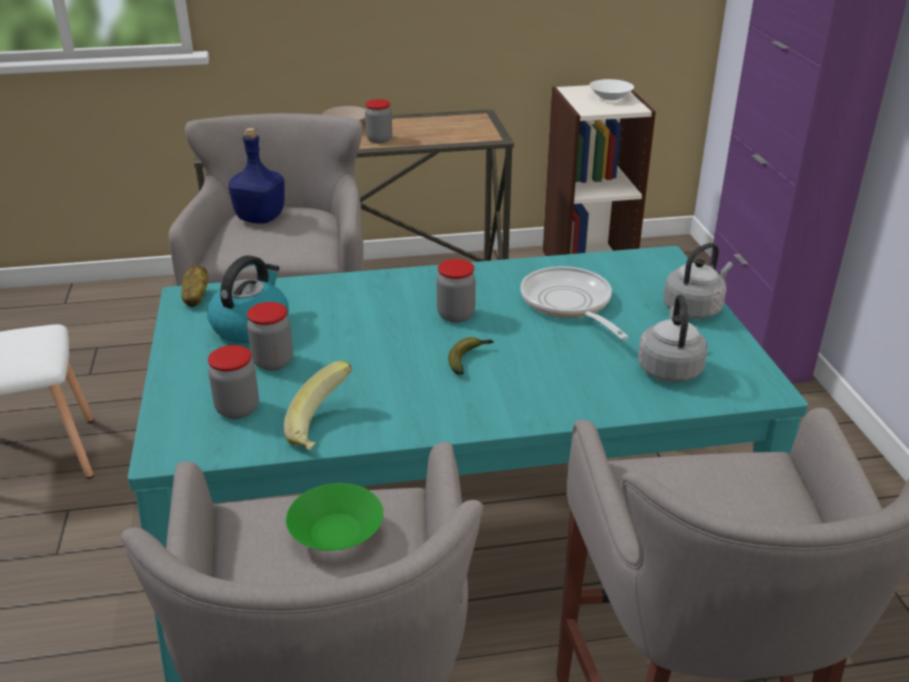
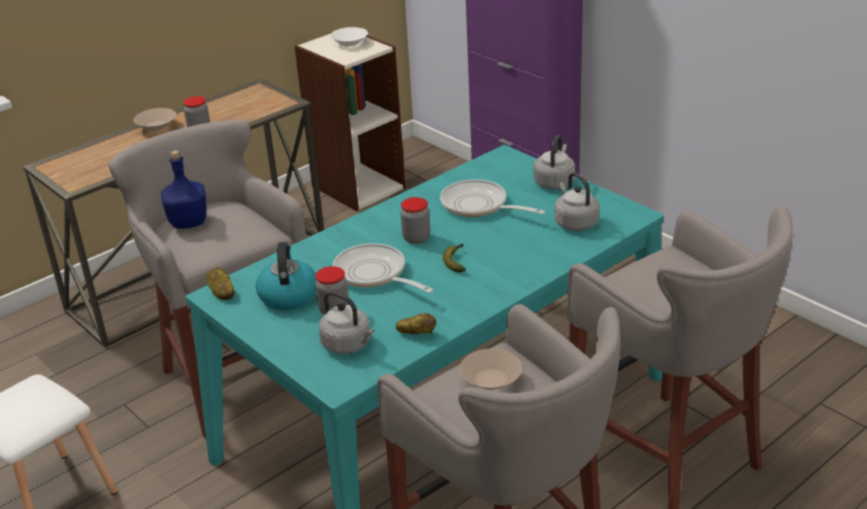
camera: 30 degrees left, 0 degrees up
jar [208,345,259,419] -> grey kettle [318,291,374,354]
banana [283,361,352,451] -> potato [396,313,436,334]
green bowl [286,483,383,551] -> beige bowl [459,349,522,390]
none -> frying pan [333,243,434,293]

